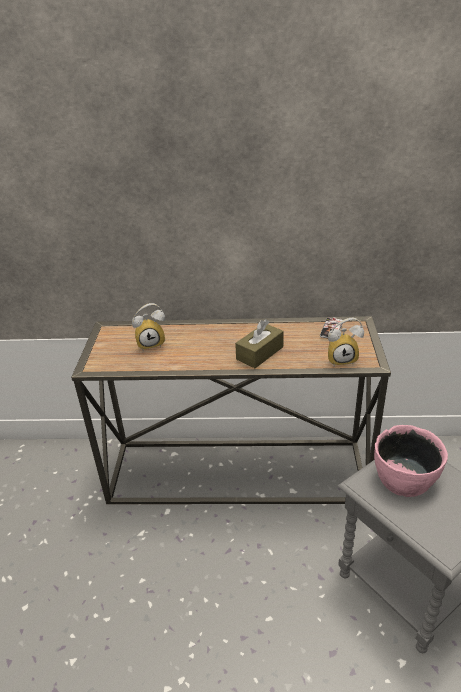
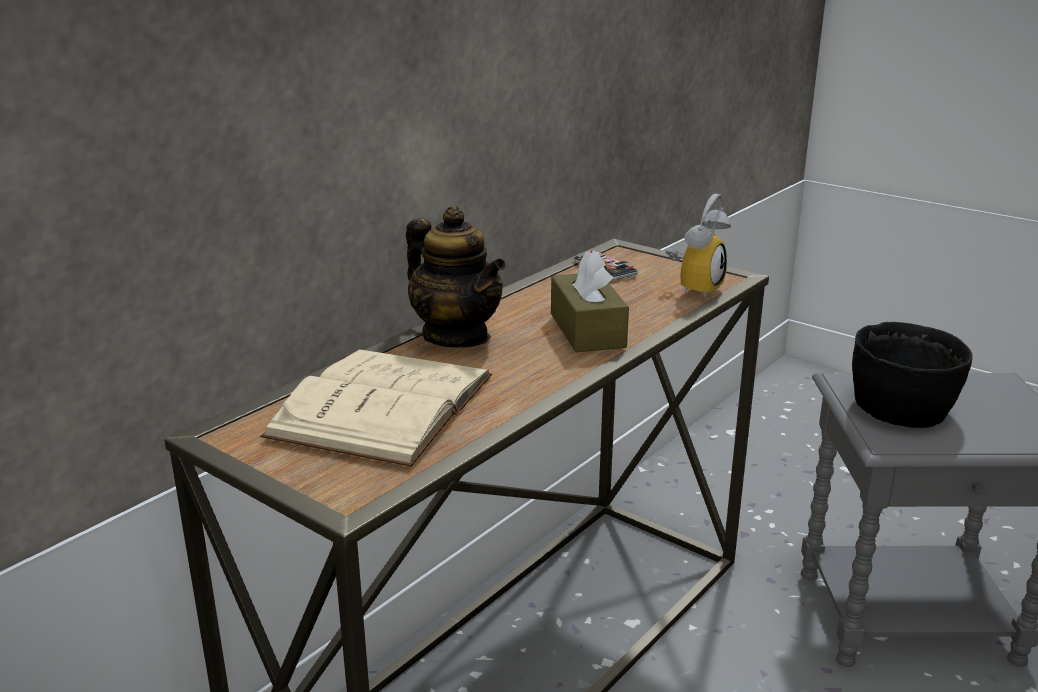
camera: 55 degrees left, 10 degrees down
alarm clock [132,303,165,350] -> beige book [261,349,492,467]
pink bowl [374,425,448,497] -> black bowl [852,322,972,428]
none -> teapot [406,206,506,348]

